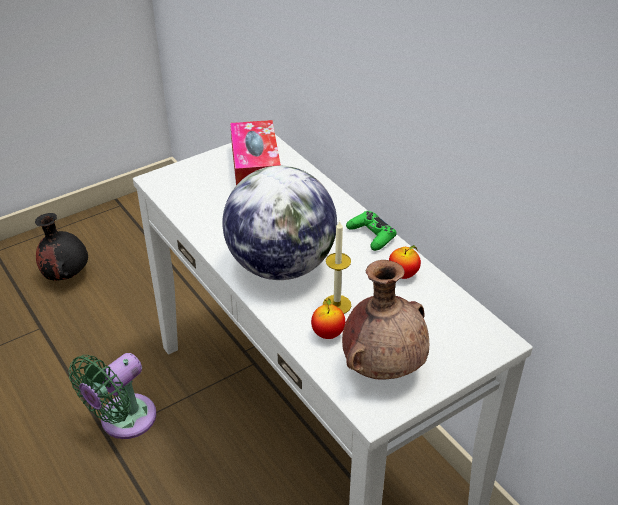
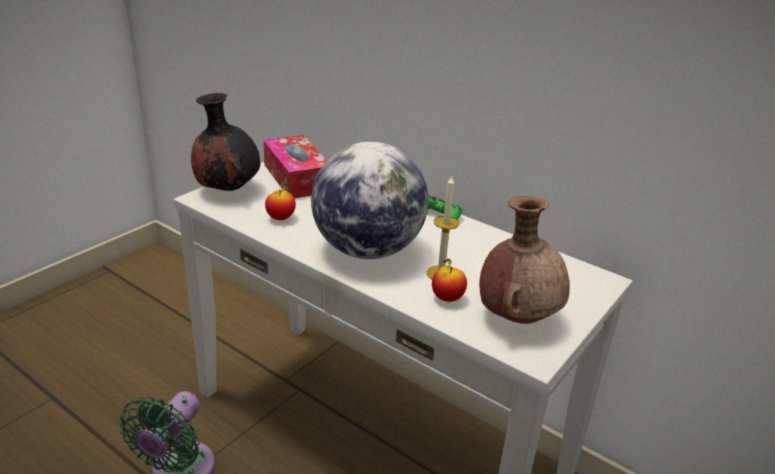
camera: 20 degrees left, 10 degrees down
black vase [35,213,88,281] -> black vase moved to [191,93,260,191]
apple [389,245,421,279] -> apple moved to [265,186,296,220]

